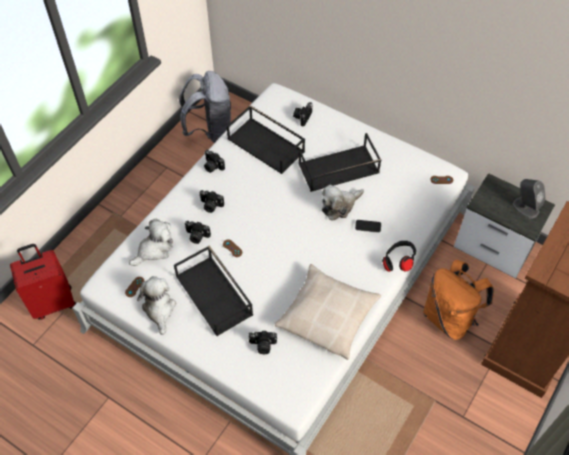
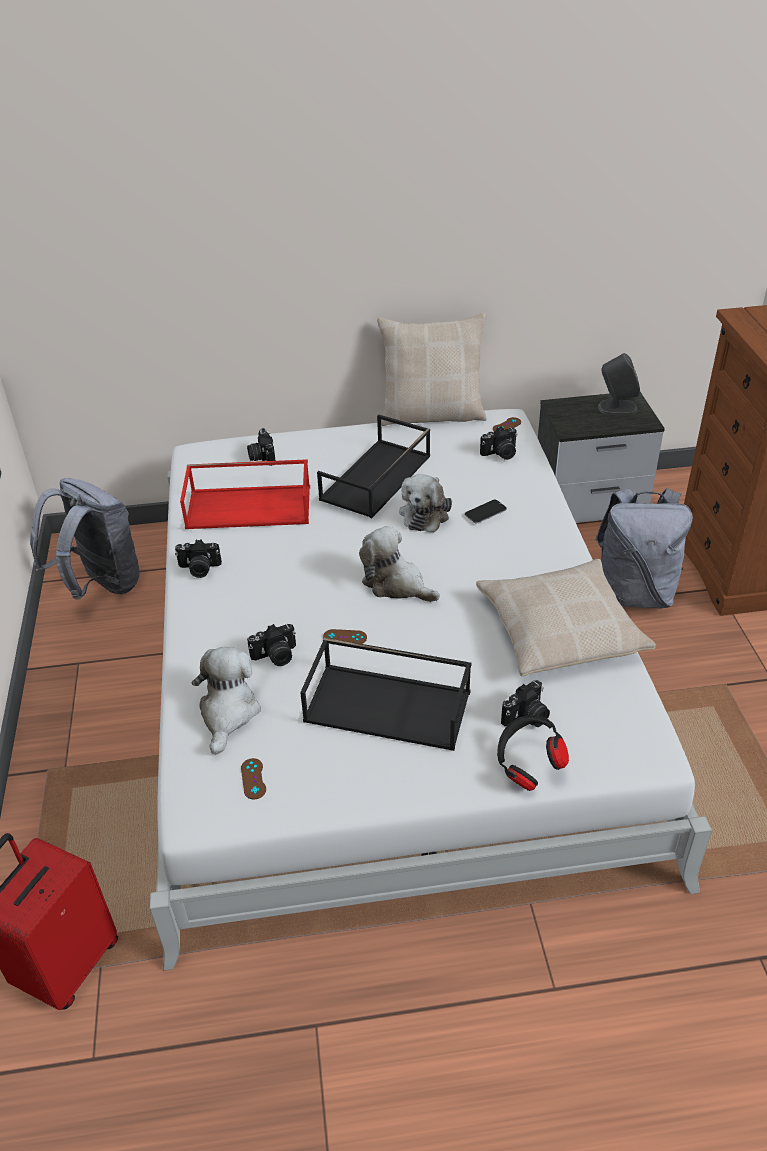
camera: 40 degrees left, 15 degrees down
plush toy [137,276,176,335] -> plush toy moved to [359,526,440,602]
camera [199,190,224,213] -> camera moved to [480,426,517,460]
black tray [227,105,305,174] -> red tray [180,459,310,529]
black headphones [382,241,416,272] -> black headphones moved to [497,715,569,791]
orange backpack [423,260,494,340] -> grey backpack [595,488,693,608]
none -> beige pillow [377,313,487,426]

